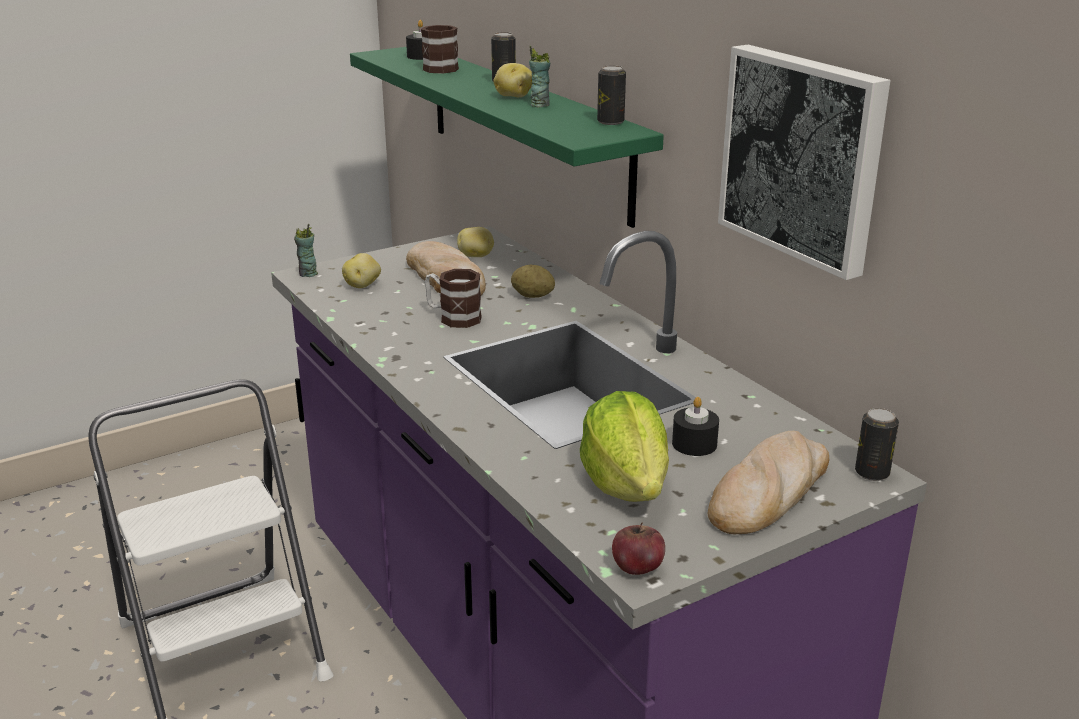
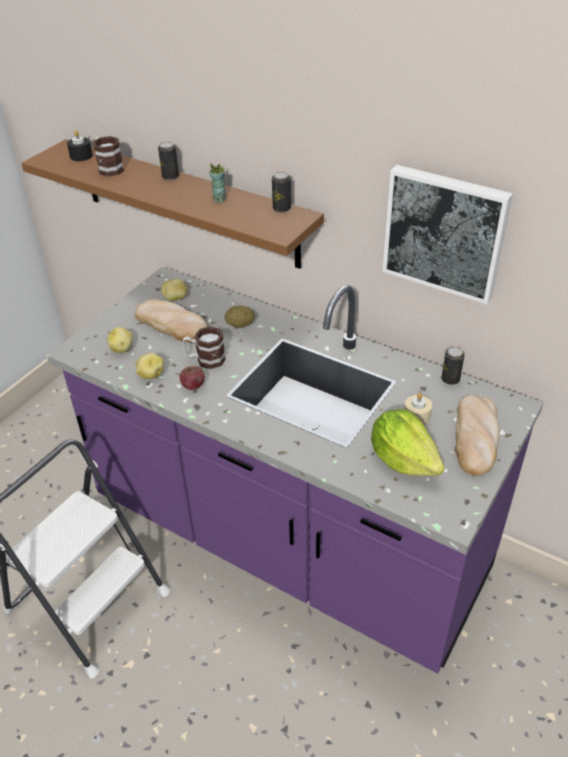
camera: 25 degrees left, 15 degrees up
cup [294,224,318,277] -> none
green shelf [350,47,664,228] -> brown shelf [21,139,324,269]
potato [493,63,532,97] -> potato moved to [136,353,164,379]
apple [612,522,665,575] -> apple moved to [180,366,205,390]
black candle [672,397,719,456] -> beige candle [404,393,432,425]
can [855,408,899,481] -> can moved to [441,347,465,385]

